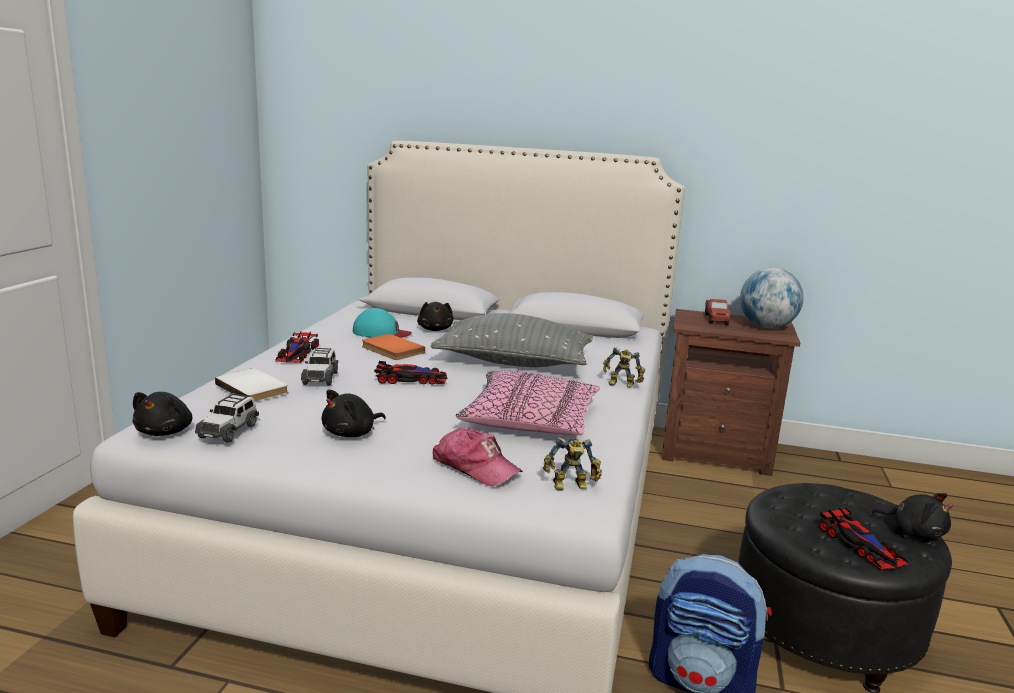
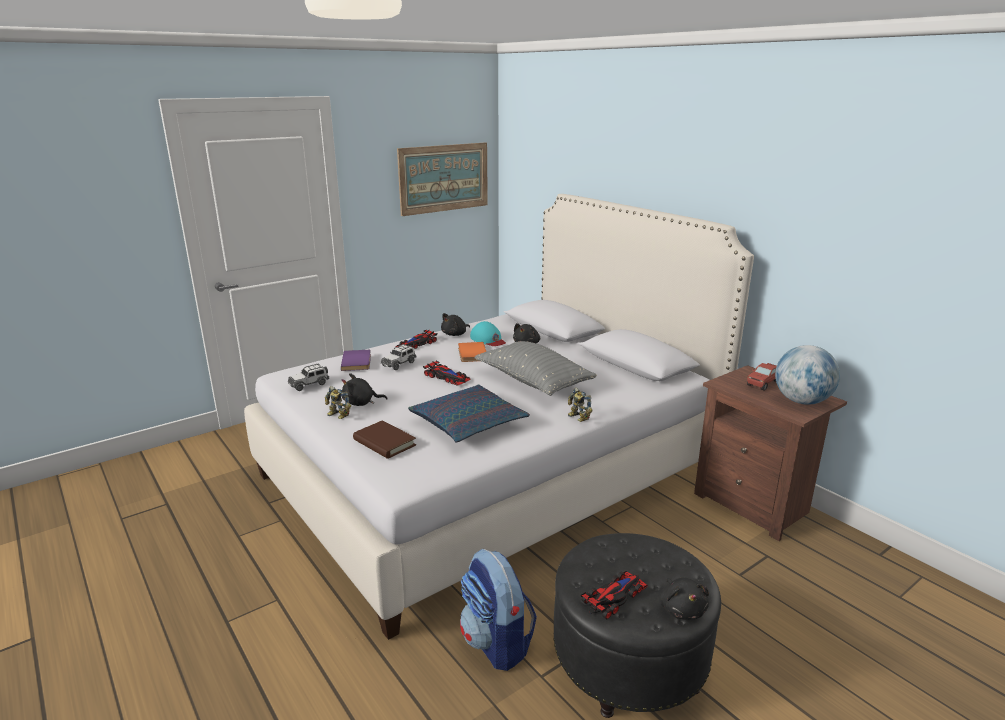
camera: 40 degrees right, 5 degrees up
black plush toy [133,392,192,436] -> black plush toy moved to [441,313,470,336]
white book [215,368,289,402] -> purple book [341,350,371,371]
cap [433,427,523,486] -> brown book [353,420,416,459]
pink pillow [456,371,600,435] -> blue pillow [408,385,530,443]
toy robot [543,437,602,491] -> toy robot moved to [325,386,351,419]
toy car [820,508,908,570] -> toy car turned 150 degrees counterclockwise [581,571,648,619]
none -> picture [397,142,488,216]

